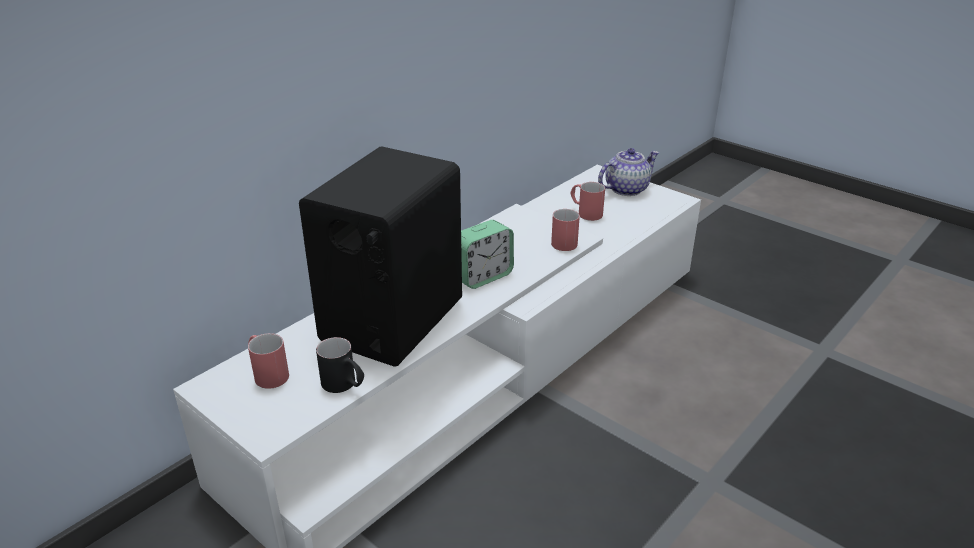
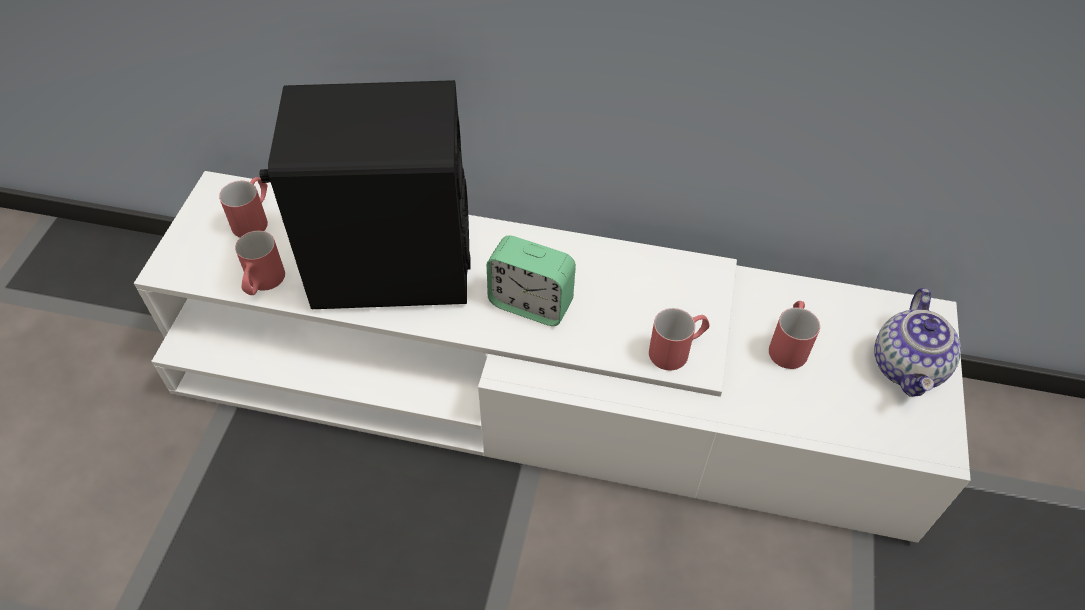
camera: 60 degrees right, 20 degrees up
black mug [316,337,364,393] -> red mug [235,231,285,295]
teapot [598,148,659,196] -> teapot turned 75 degrees clockwise [874,288,961,397]

